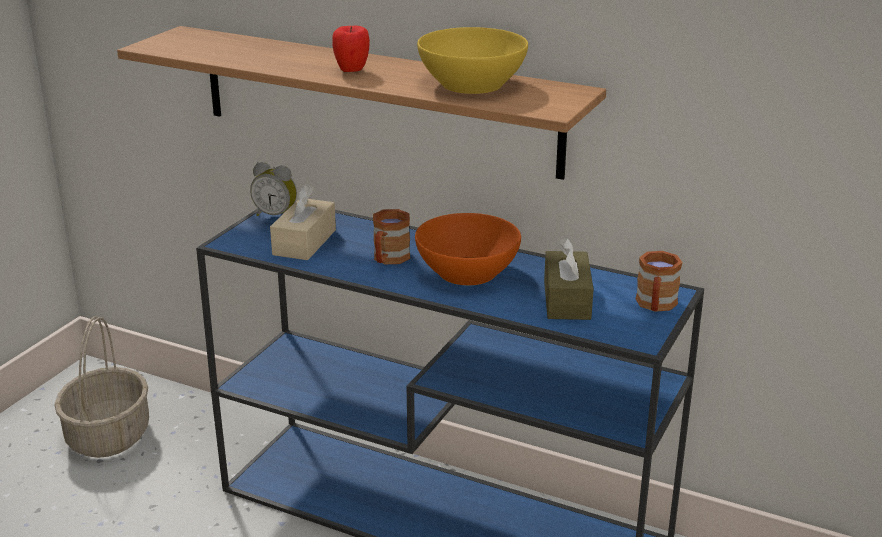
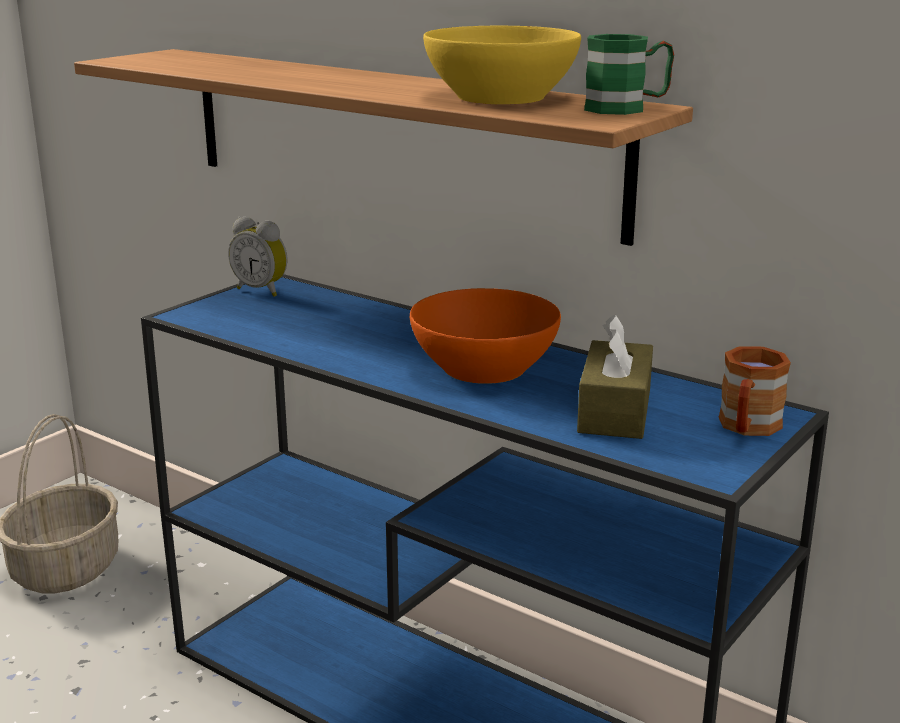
camera: 10 degrees right, 5 degrees down
beige tissue box [270,185,336,260] -> none
apple [332,25,370,72] -> none
brown mug [373,209,410,264] -> none
none -> green mug [584,34,674,115]

